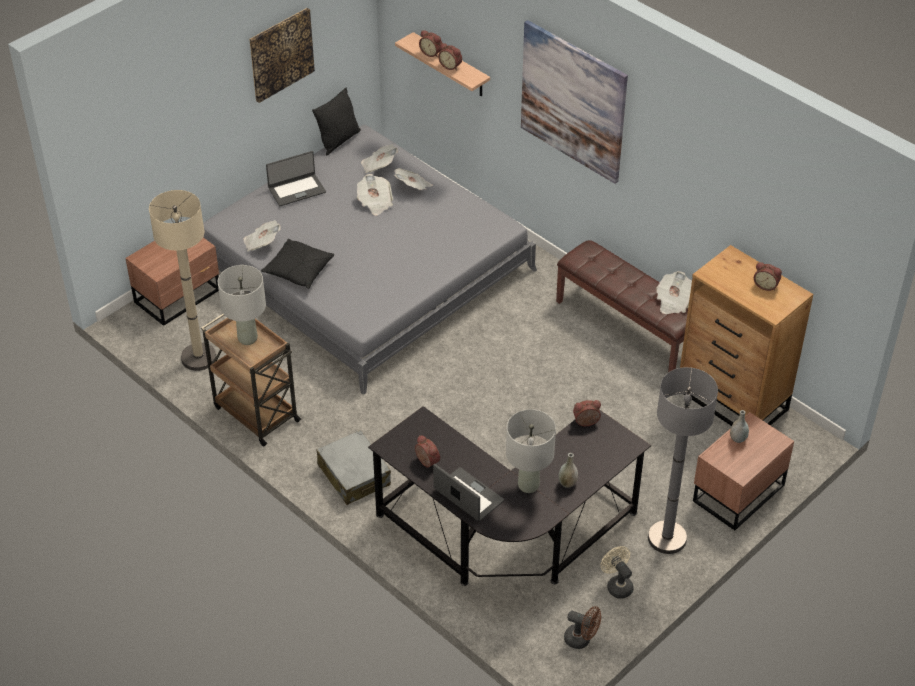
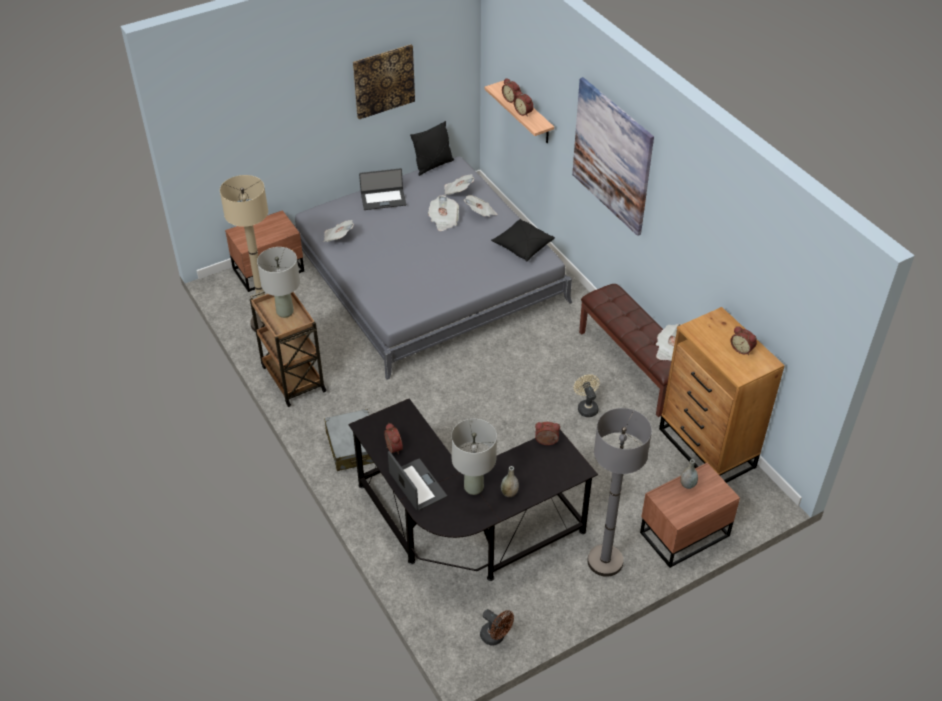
camera: 15 degrees right, 0 degrees up
black pillow [261,239,334,289] -> black pillow moved to [491,219,555,261]
beige fan [601,546,634,599] -> beige fan moved to [573,374,600,417]

